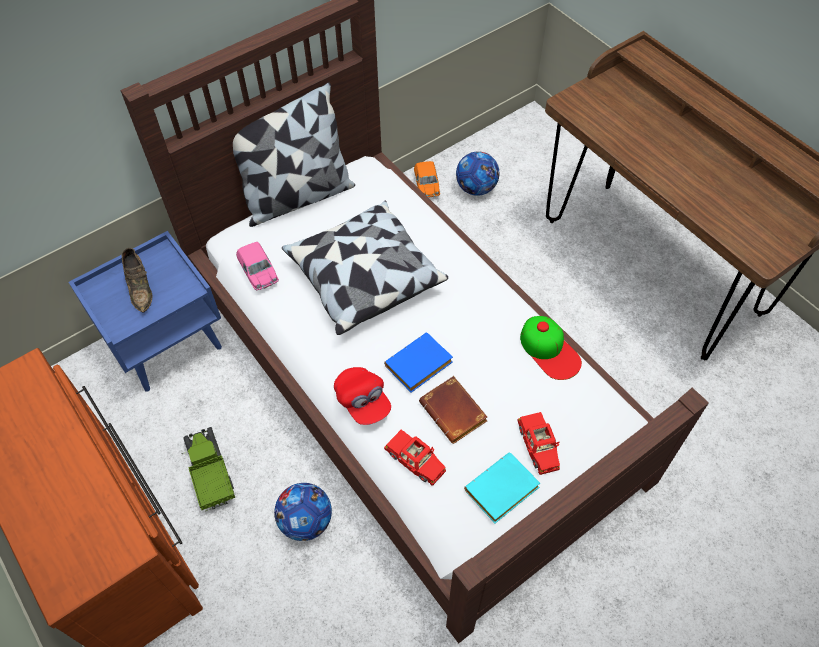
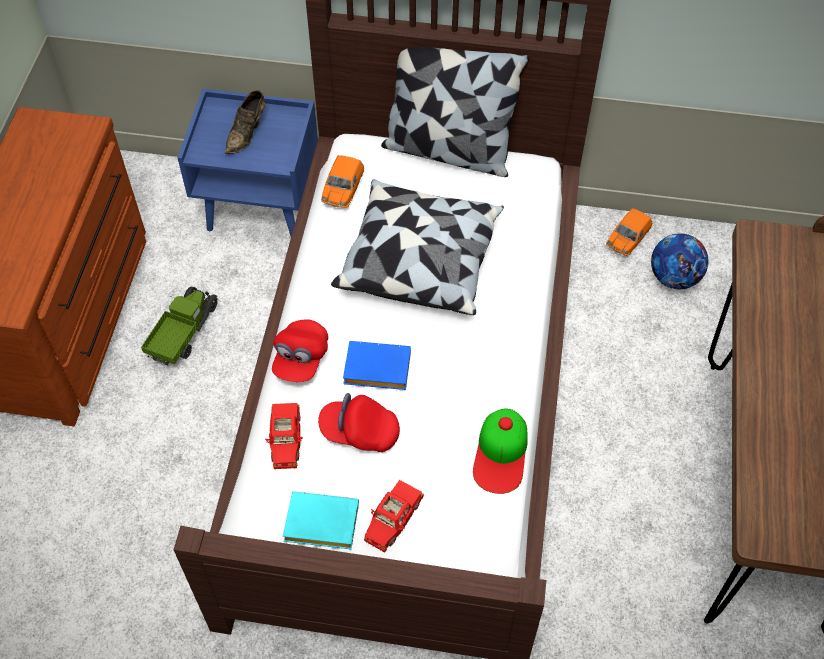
camera: 45 degrees right, 0 degrees up
pink toy car [236,242,279,290] -> orange toy car [321,155,364,208]
football [274,483,332,541] -> none
brown book [419,376,487,444] -> red cap [318,393,400,452]

